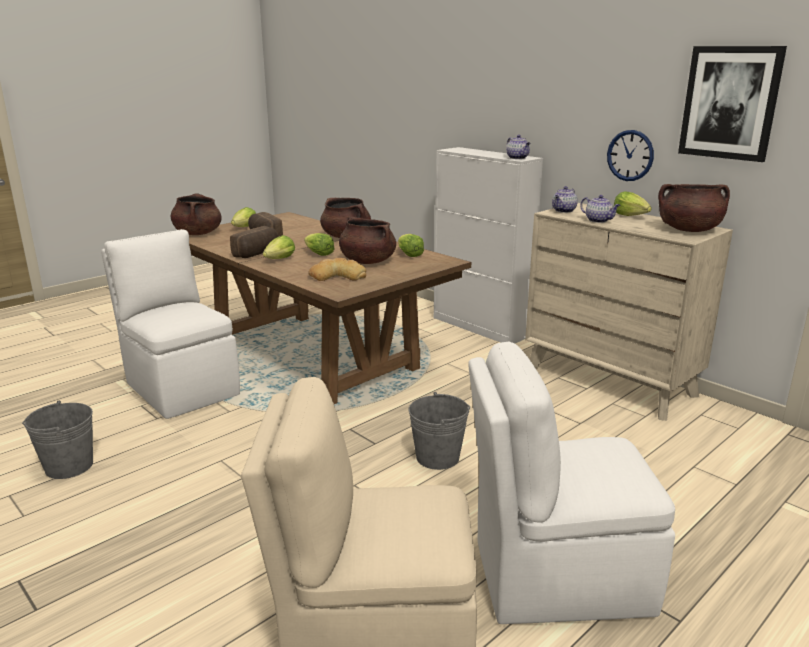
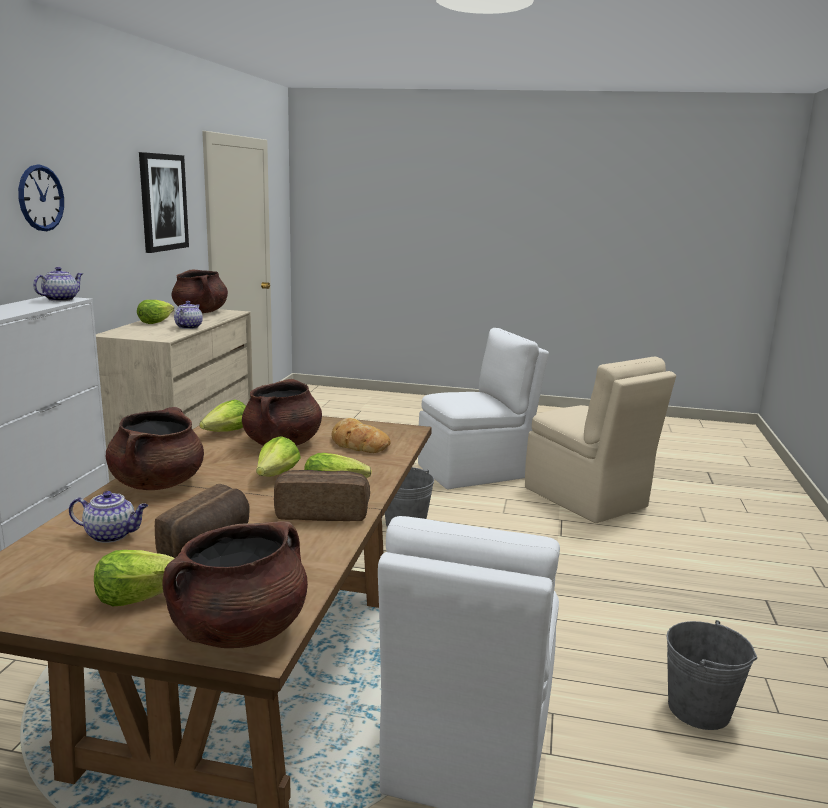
camera: 125 degrees left, 5 degrees down
white chair [468,342,675,624] -> white chair turned 75 degrees counterclockwise [418,328,549,489]
teapot [552,186,578,213] -> teapot moved to [69,491,148,543]
wall clock [607,130,654,181] -> wall clock moved to [18,165,64,231]

